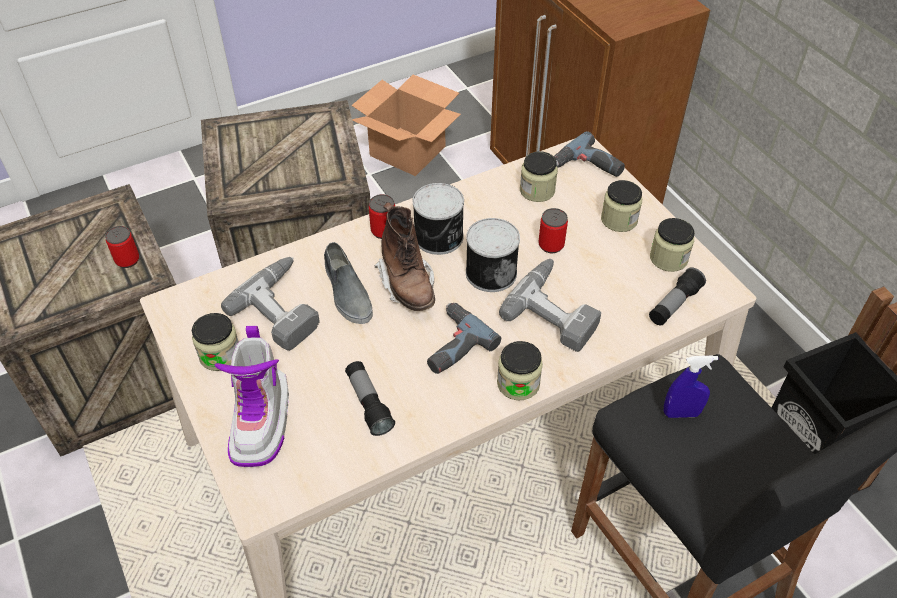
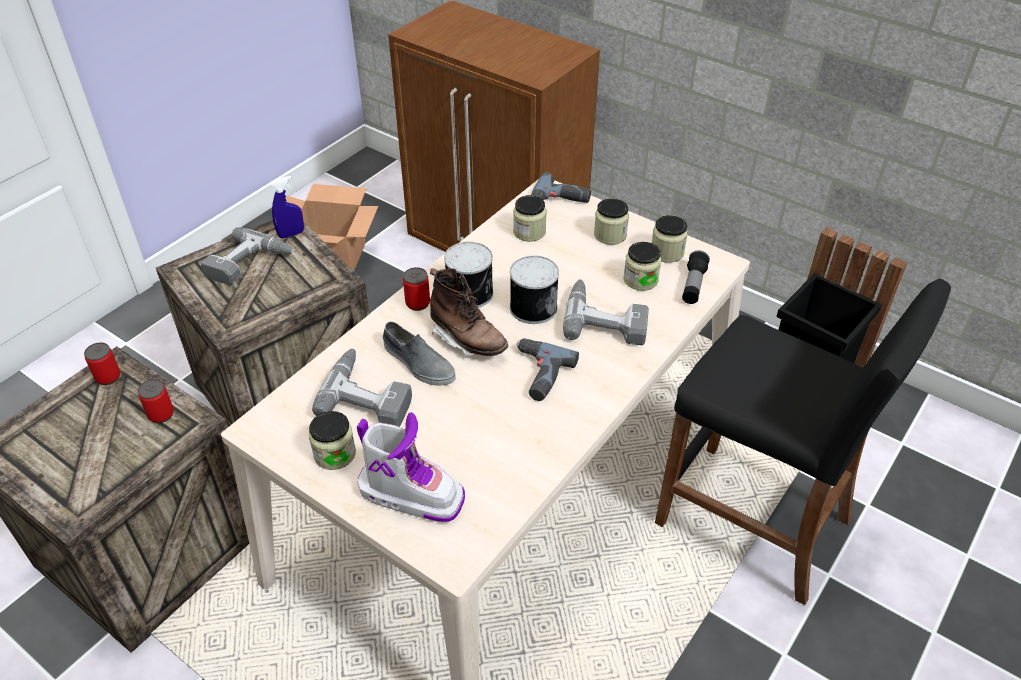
camera: 25 degrees left, 5 degrees down
boot [214,326,289,467] -> boot turned 45 degrees counterclockwise [357,412,465,522]
flashlight [345,361,395,436] -> none
jar [497,341,543,401] -> jar moved to [624,242,661,291]
can [538,208,568,253] -> can moved to [84,342,120,385]
blue spray bottle [664,355,718,418] -> blue spray bottle moved to [271,176,304,238]
none -> power drill [201,228,294,285]

